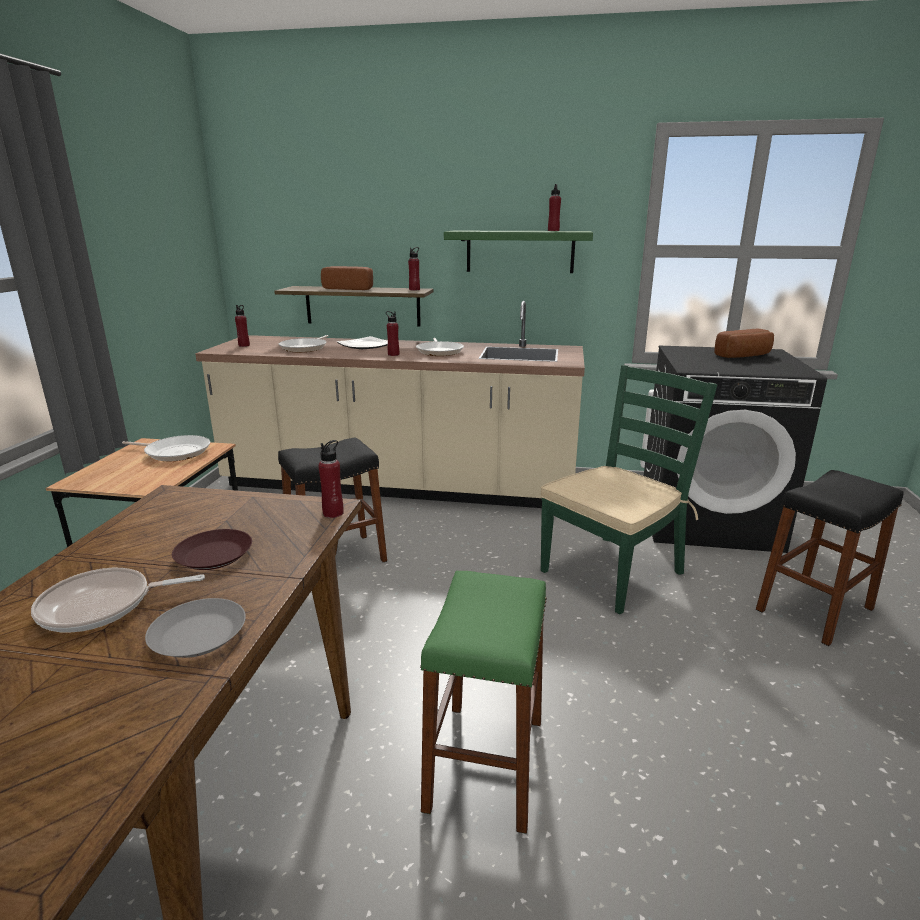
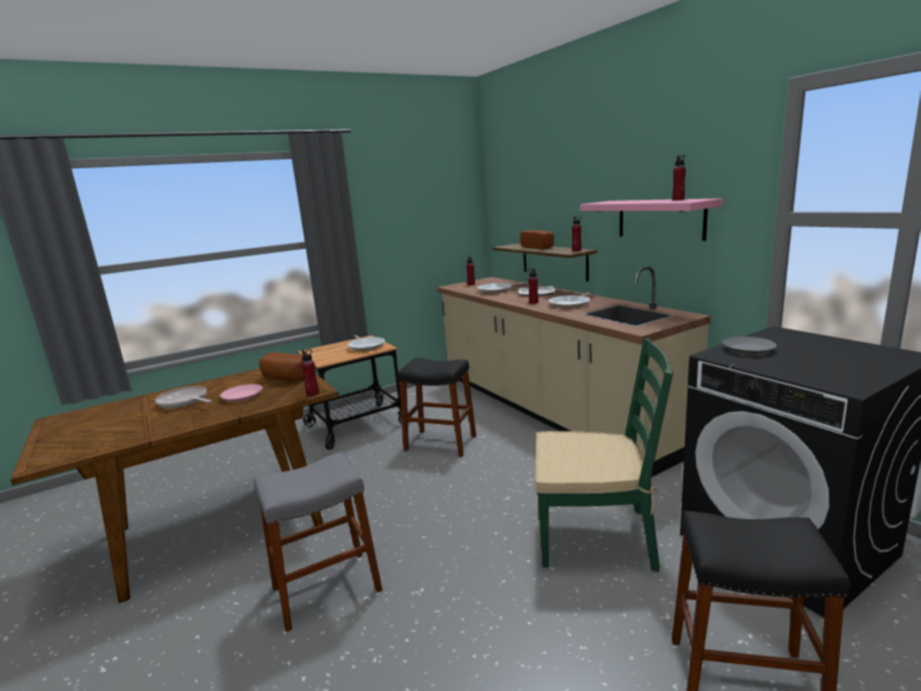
camera: 50 degrees right, 5 degrees down
grey plate [145,598,246,658] -> grey plate moved to [723,337,777,355]
brown plate [172,529,252,570] -> pink plate [220,384,262,402]
green stool [420,571,547,834] -> grey stool [254,452,382,632]
green shelf [444,231,593,273] -> pink shelf [580,198,723,241]
bread [714,329,774,358] -> bread moved to [259,352,304,381]

